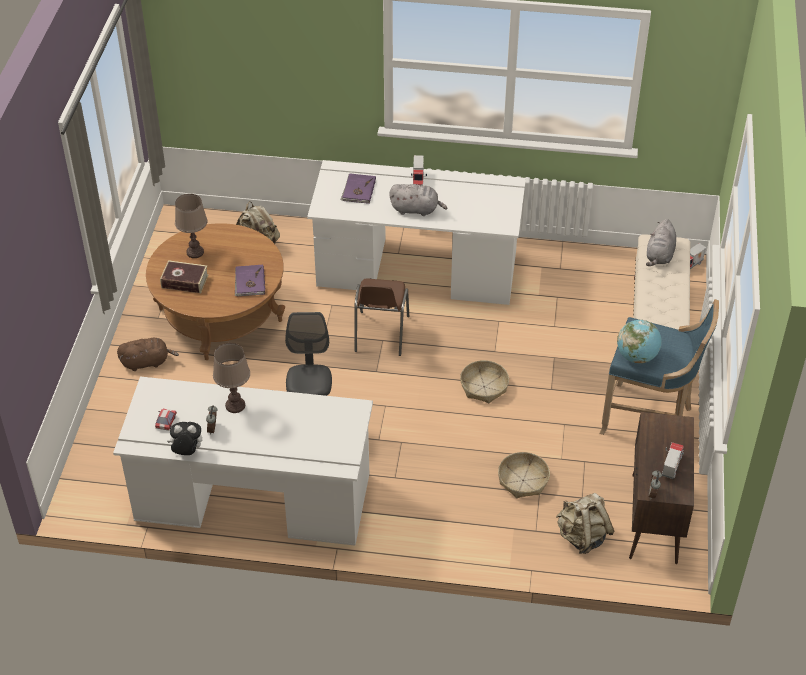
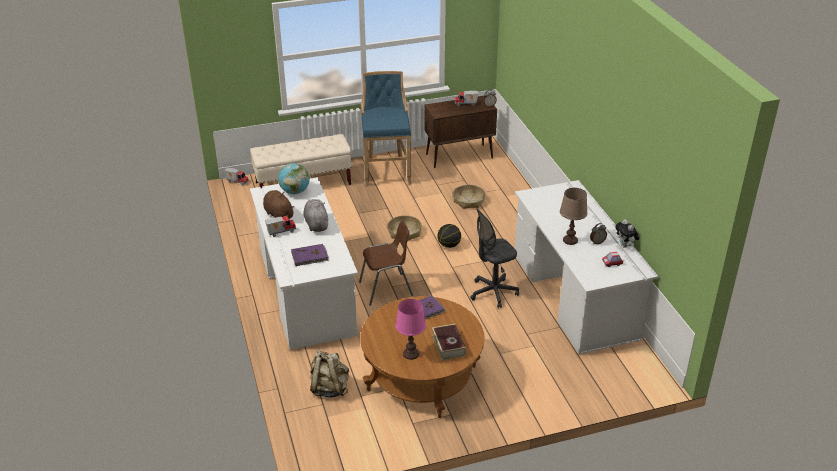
camera: 115 degrees left, 10 degrees down
brown plush toy [117,338,179,371] -> brown plush toy moved to [263,190,295,219]
brown table lamp [175,194,207,258] -> pink table lamp [396,299,426,360]
beige backpack [556,493,615,554] -> none
globe [617,320,662,363] -> globe moved to [278,163,310,194]
grey plush toy [646,219,676,266] -> none
none -> basketball [437,224,461,248]

